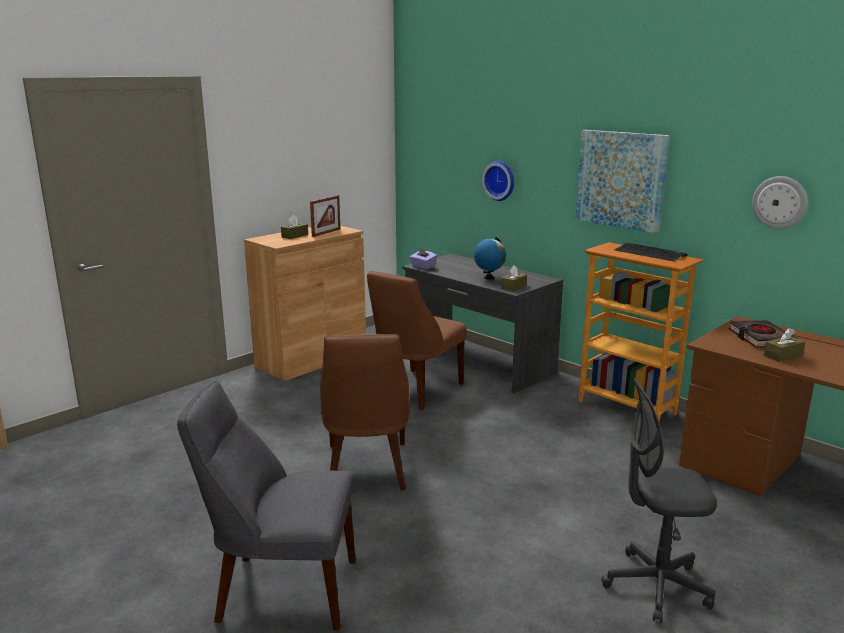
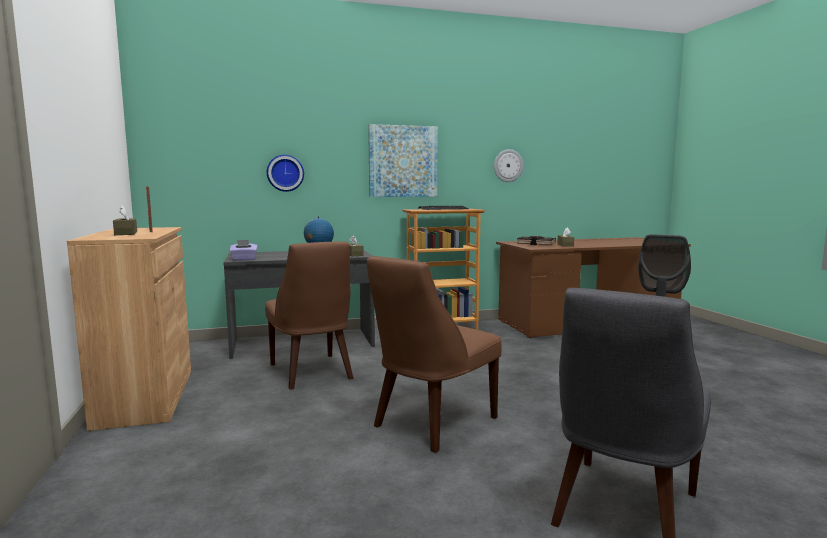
camera: 60 degrees left, 10 degrees down
brown chair [320,334,410,491] -> brown chair turned 105 degrees clockwise [367,256,502,453]

